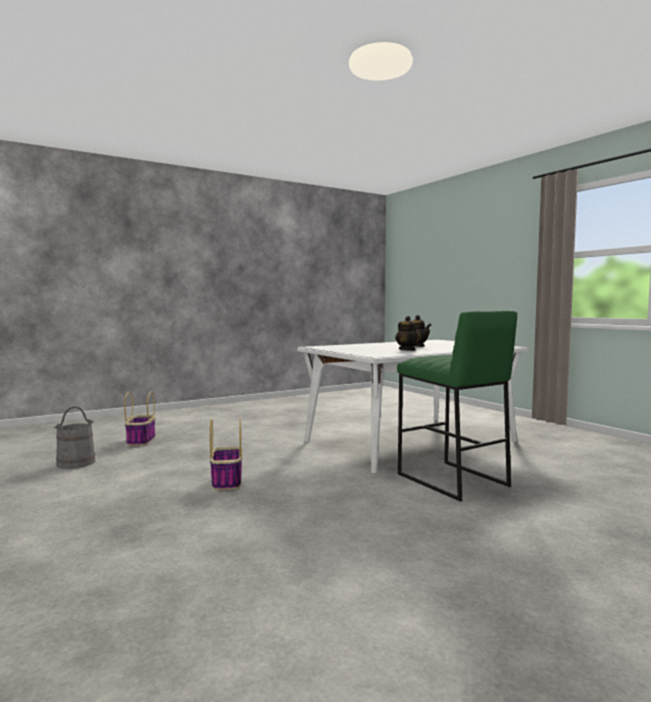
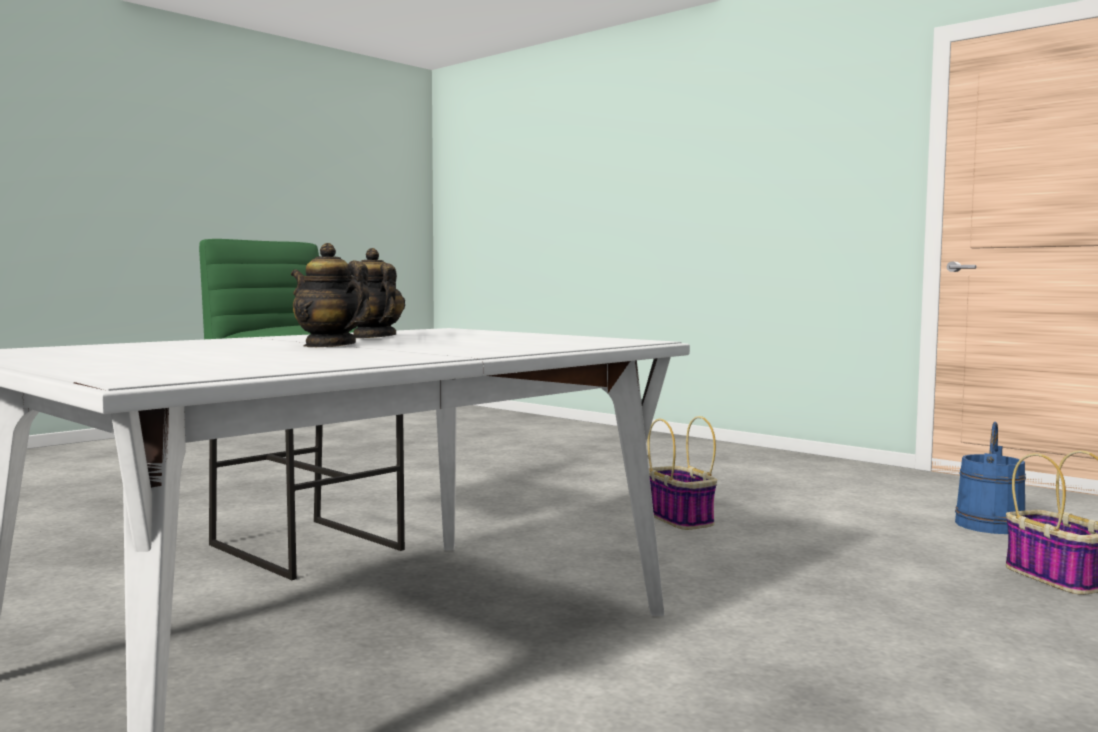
camera: 165 degrees right, 0 degrees up
grey bucket [54,406,95,469] -> blue bucket [955,422,1026,534]

